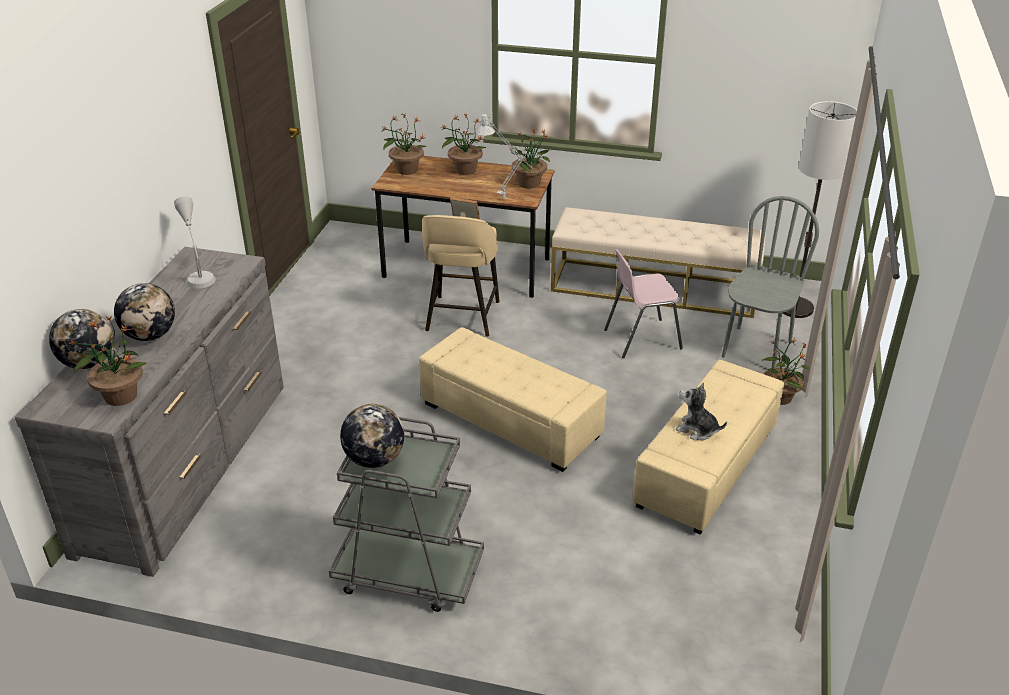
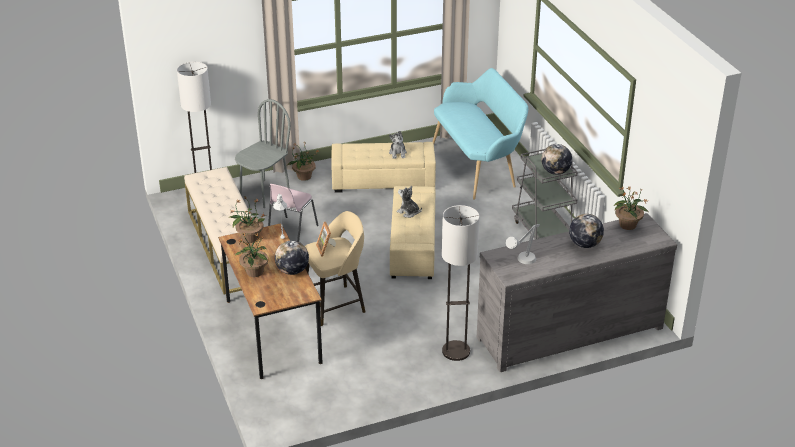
camera: 125 degrees left, 0 degrees up
globe [49,309,114,369] -> globe moved to [275,240,309,275]
potted plant [381,113,426,175] -> none
pink chair [604,249,683,358] -> pink chair turned 75 degrees clockwise [268,184,318,242]
grey chair [722,196,819,368] -> grey chair turned 135 degrees clockwise [235,99,291,208]
none -> plush toy [397,186,422,218]
none -> turquoise bench [433,68,528,199]
none -> floor lamp [442,205,479,361]

